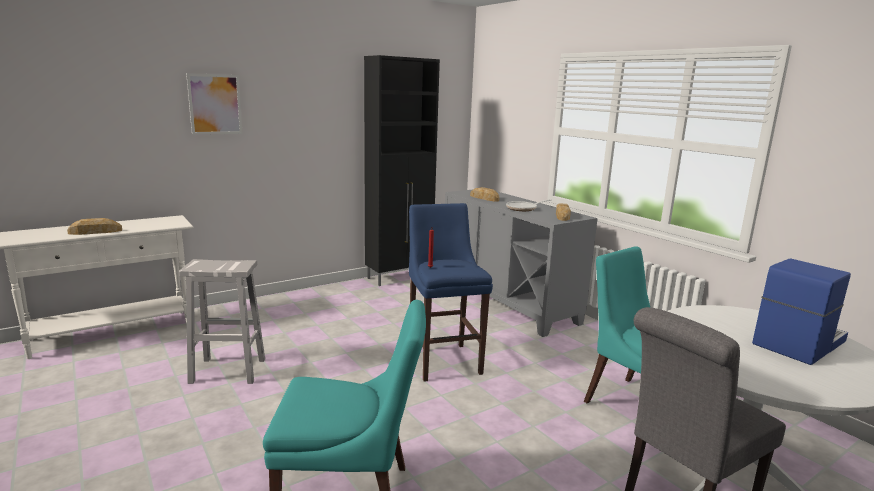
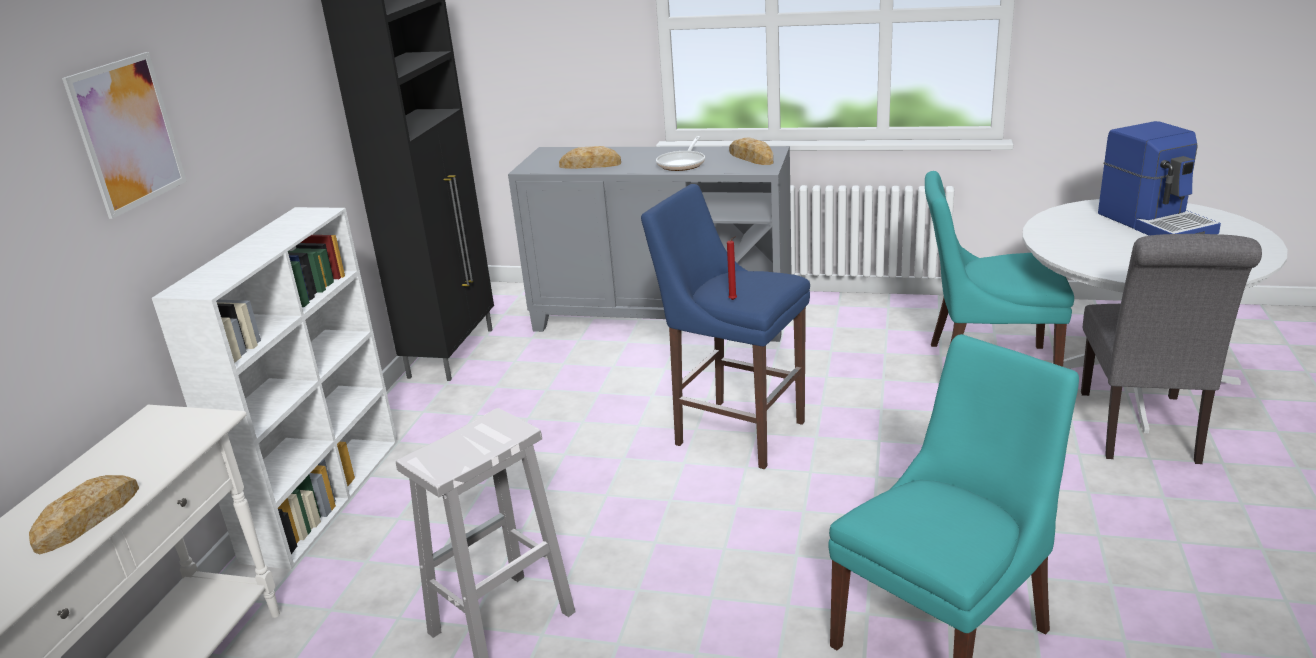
camera: 40 degrees left, 10 degrees up
coffee machine [752,259,851,365] -> coffee machine turned 150 degrees clockwise [1098,121,1221,236]
none -> white bookcase [152,207,398,569]

